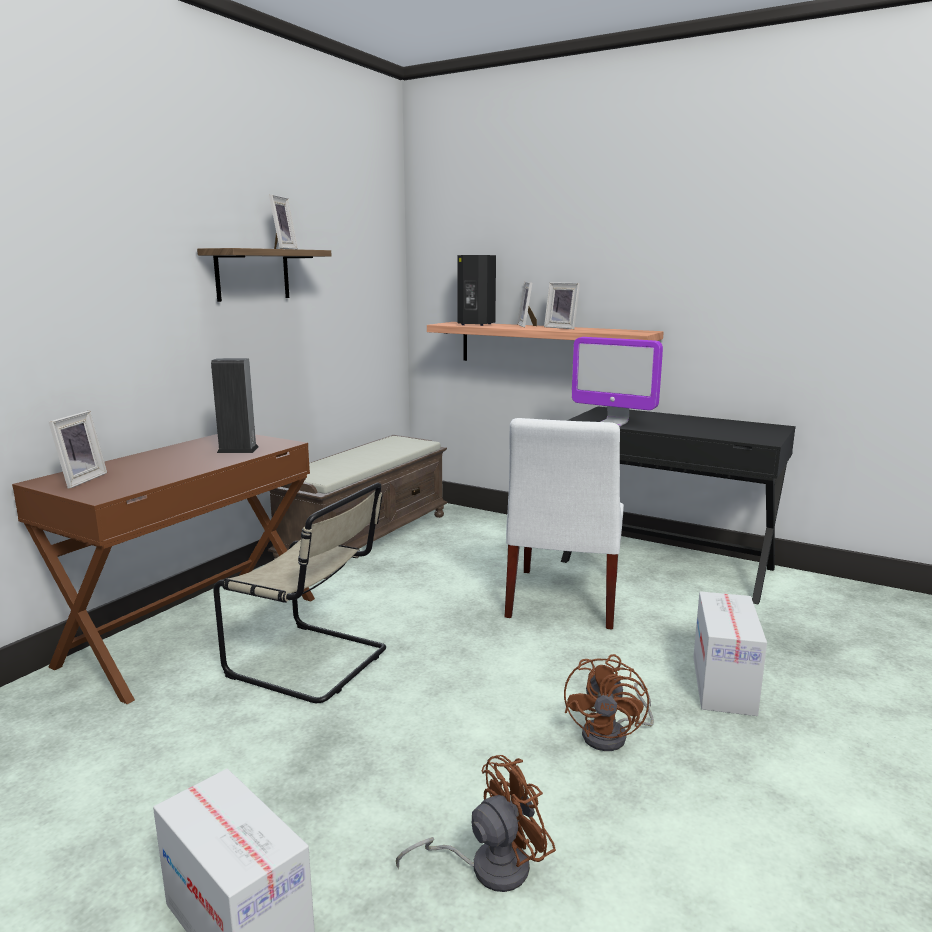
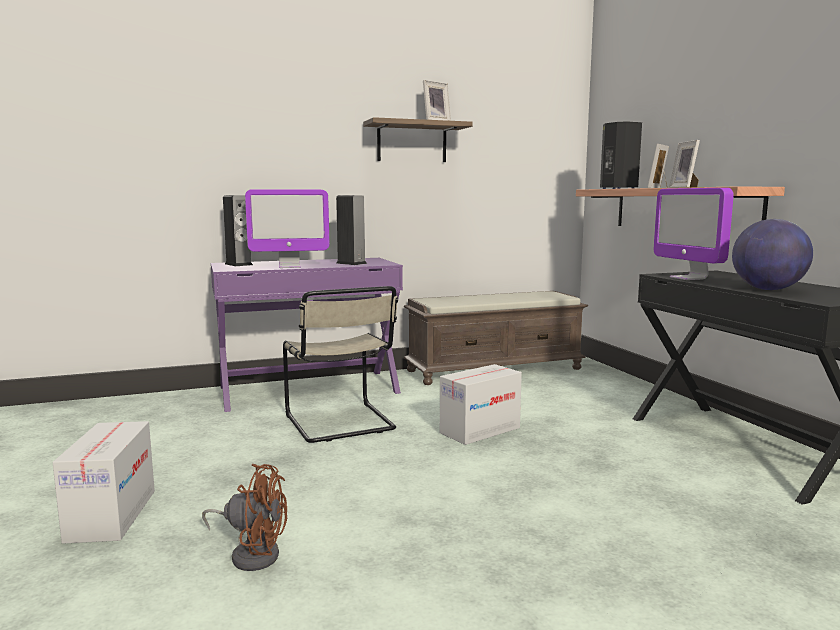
camera: 40 degrees right, 5 degrees down
brown desk [12,434,315,704] -> purple desk [211,258,403,412]
picture frame [49,411,107,489] -> speaker [223,195,253,266]
white chair [504,418,624,629] -> none
brown fan [564,654,654,751] -> none
cardboard box [693,591,767,716] -> cardboard box moved to [440,364,522,445]
none -> monitor [245,189,329,268]
none -> globe [732,219,813,290]

